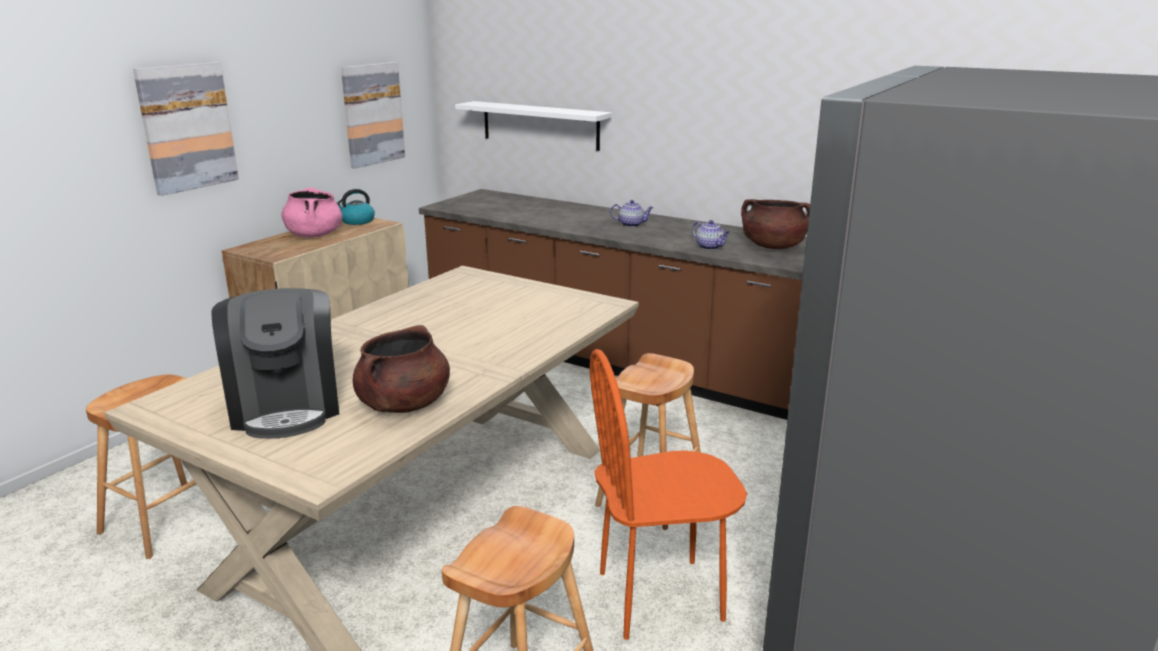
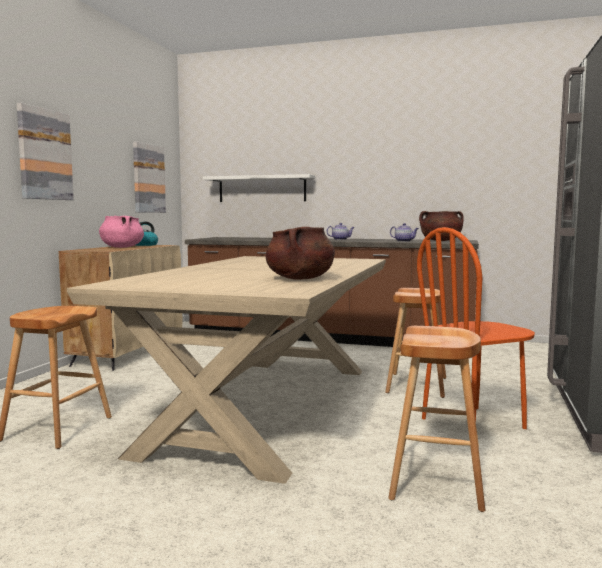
camera: 15 degrees left, 15 degrees down
coffee machine [211,288,339,439] -> none

